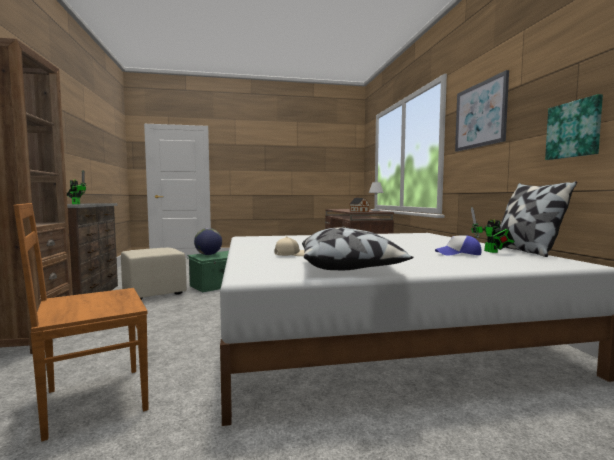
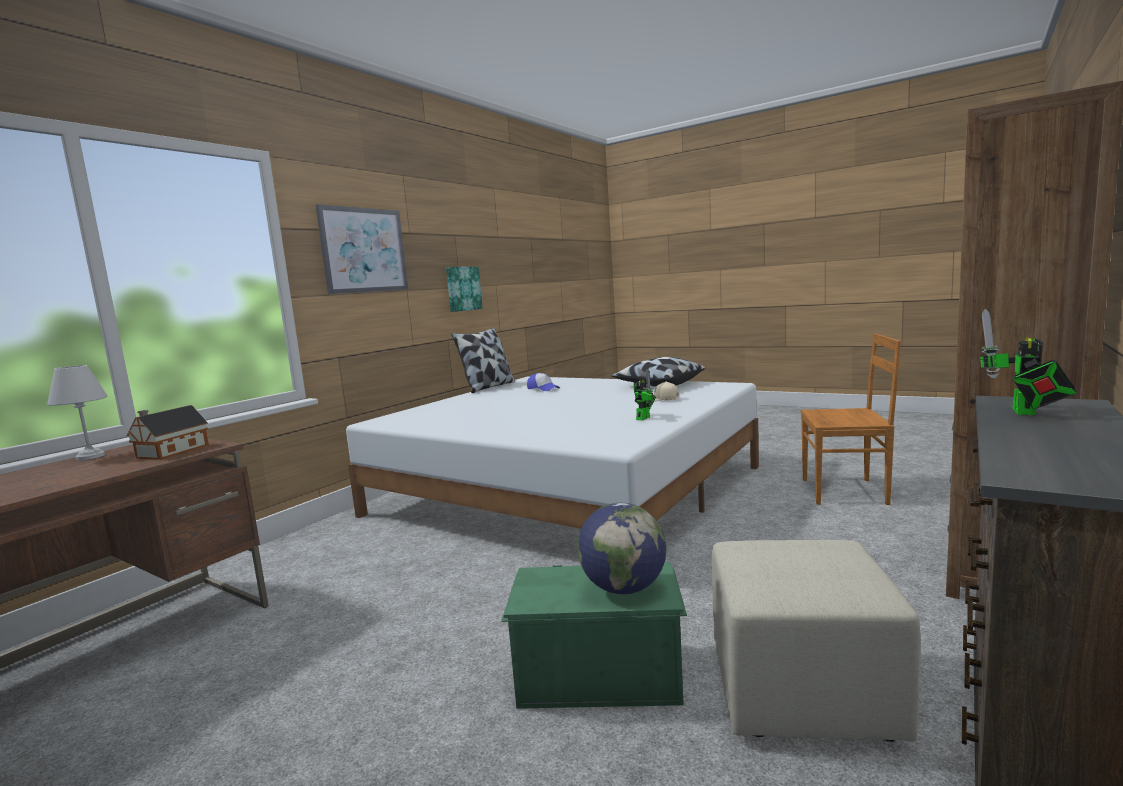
camera: 135 degrees left, 5 degrees up
toy robot [471,207,515,253] -> toy robot moved to [634,369,656,421]

